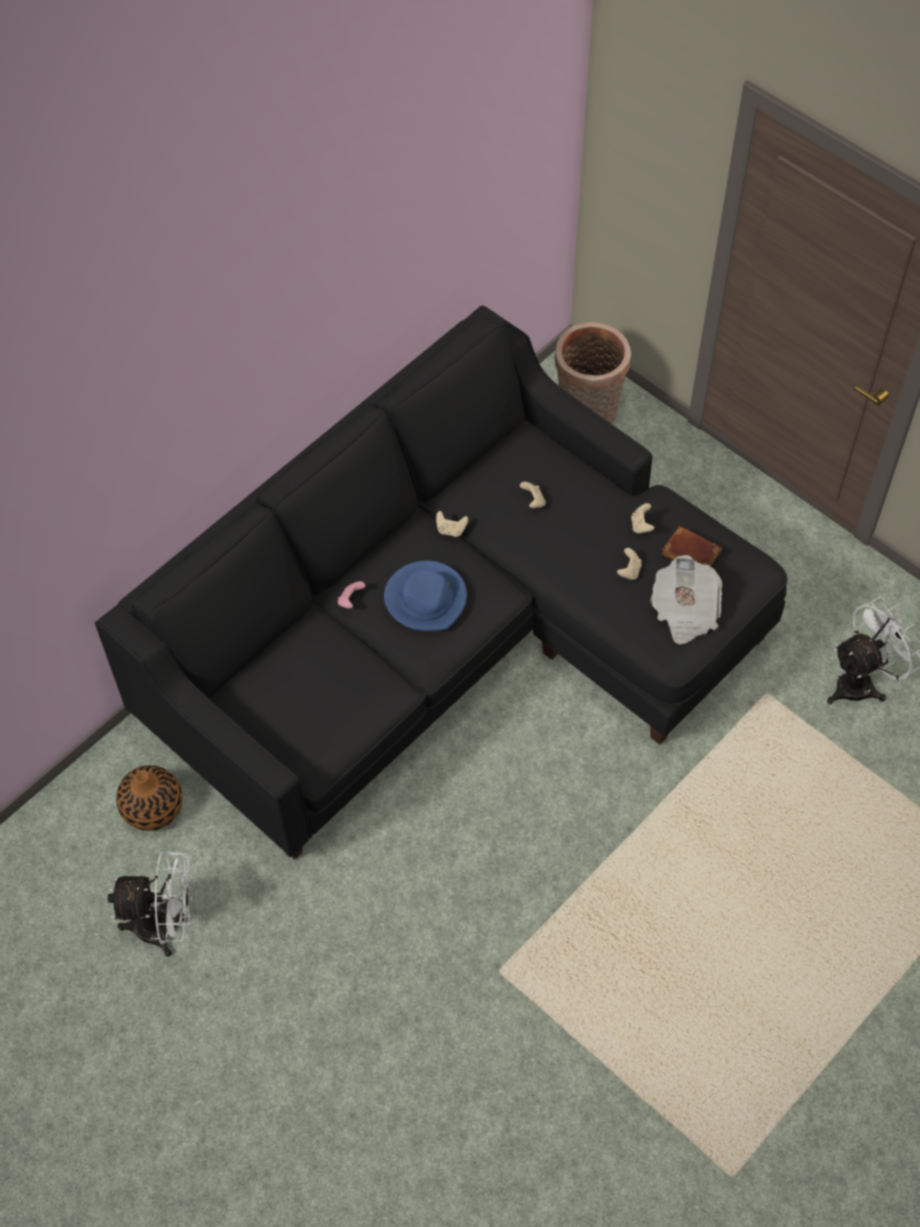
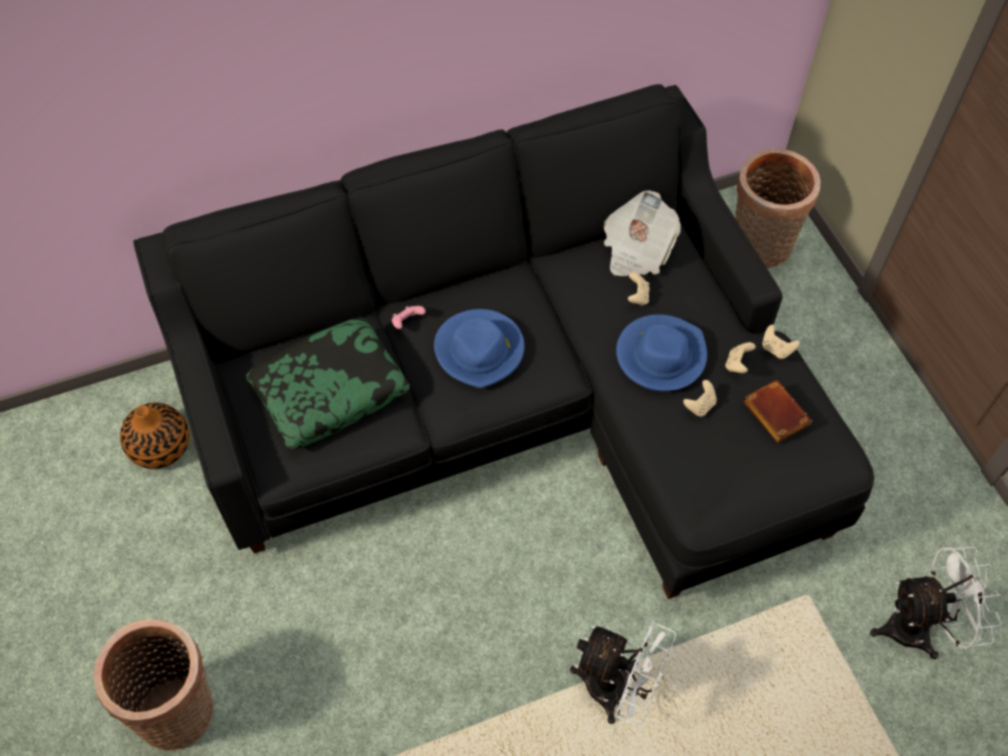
camera: 25 degrees right, 0 degrees up
white fan [108,851,192,957] -> white fan moved to [570,620,676,726]
beige game controller [436,511,468,537] -> beige game controller moved to [762,325,800,359]
newspaper [650,555,723,645] -> newspaper moved to [603,190,681,276]
none -> basket [93,619,214,751]
none -> pillow [246,317,410,449]
none -> blue hat [616,314,707,391]

